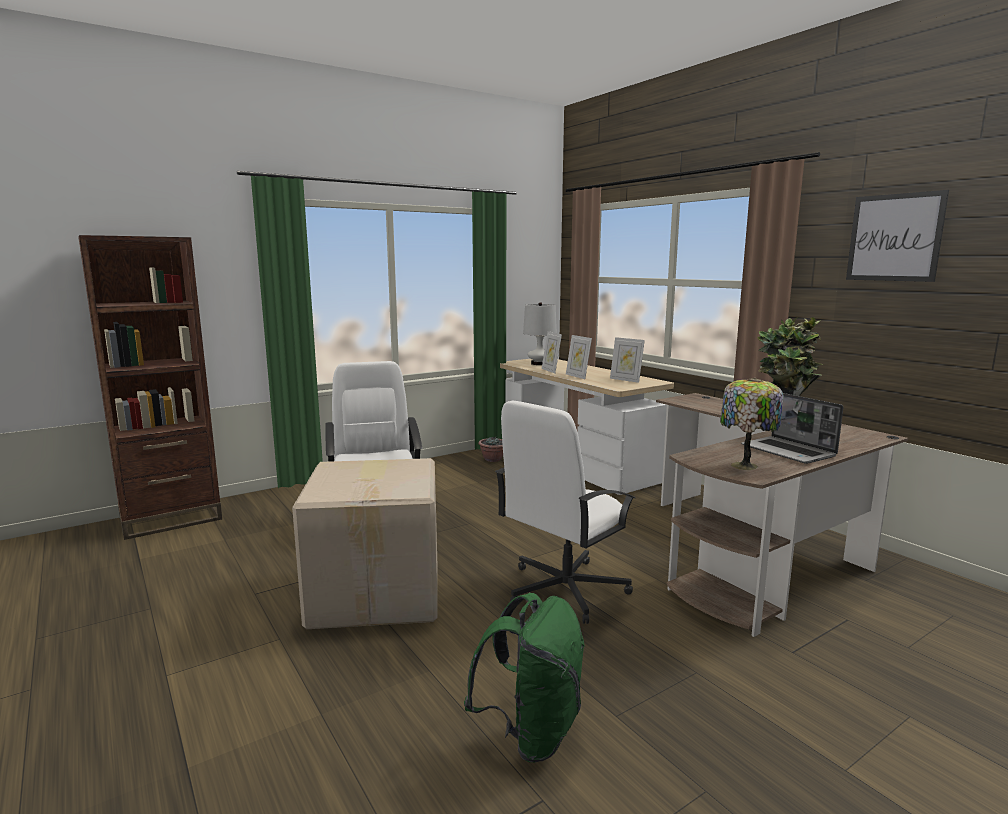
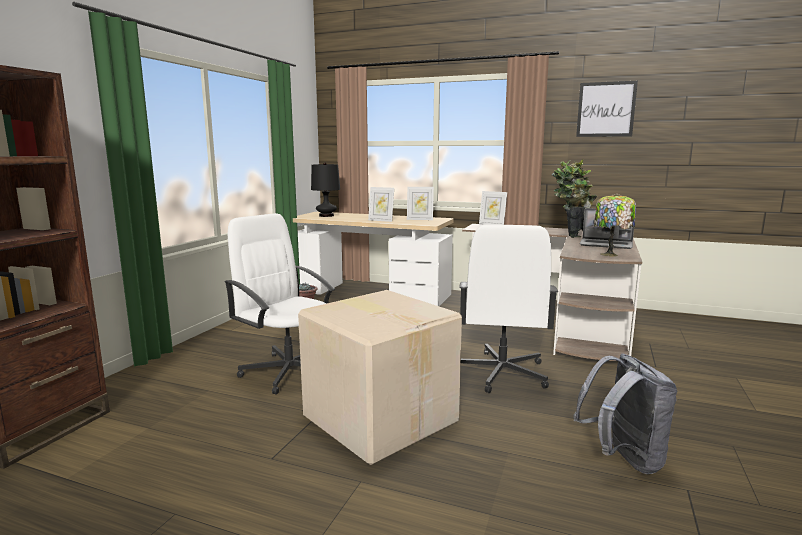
camera: 35 degrees left, 0 degrees up
green backpack [464,593,585,763] -> grey backpack [573,353,678,474]
white table lamp [523,302,557,365] -> black table lamp [311,162,340,217]
picture frame [542,331,562,373] -> picture frame moved to [479,191,507,225]

